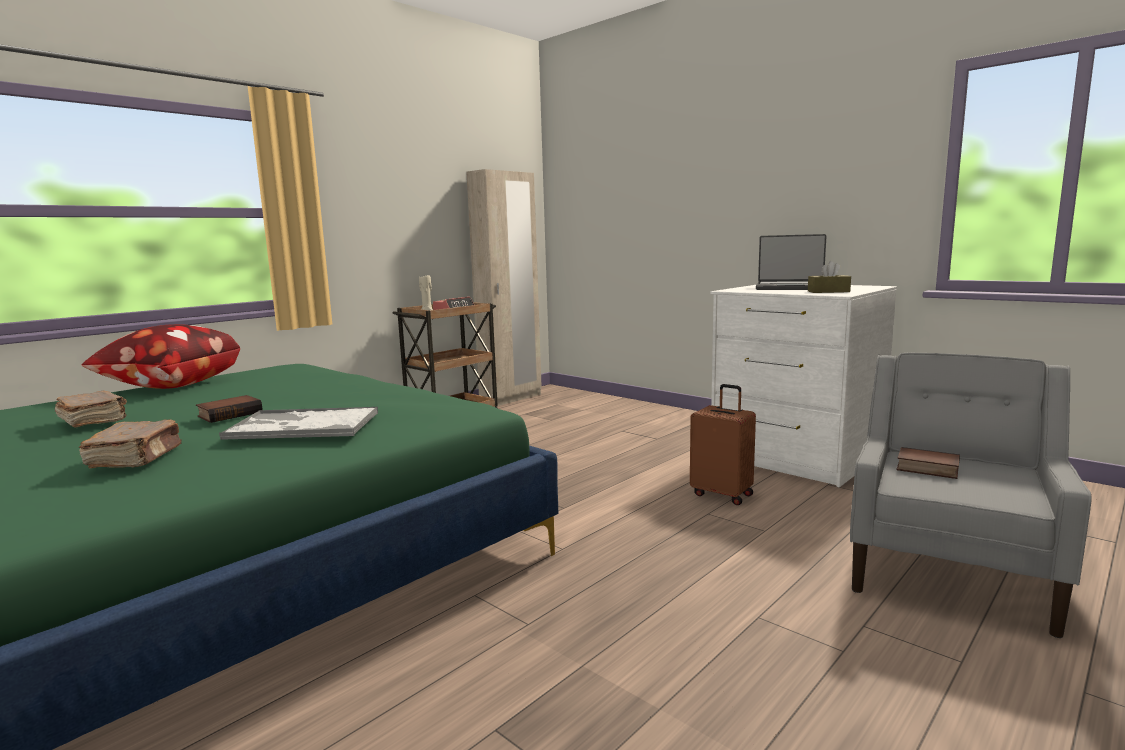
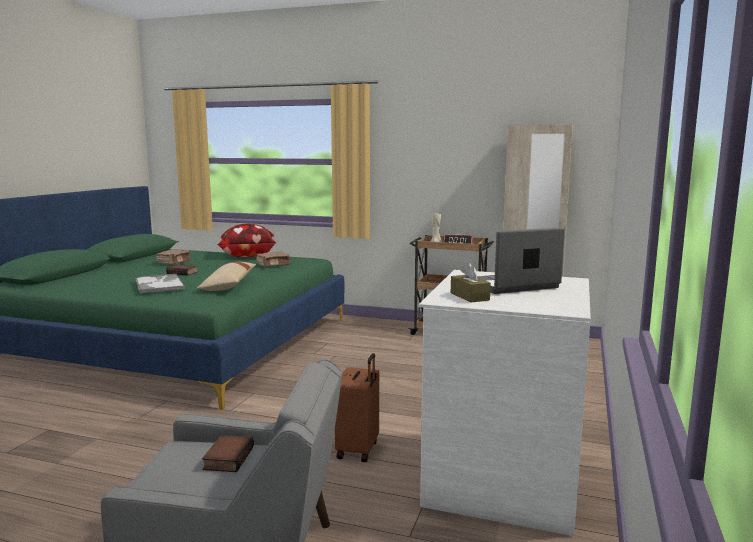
camera: 65 degrees right, 0 degrees up
brown book [79,419,182,468] -> brown book moved to [256,251,290,267]
laptop [756,234,826,290] -> laptop turned 75 degrees clockwise [477,227,565,294]
none -> beige pillow [197,262,256,291]

